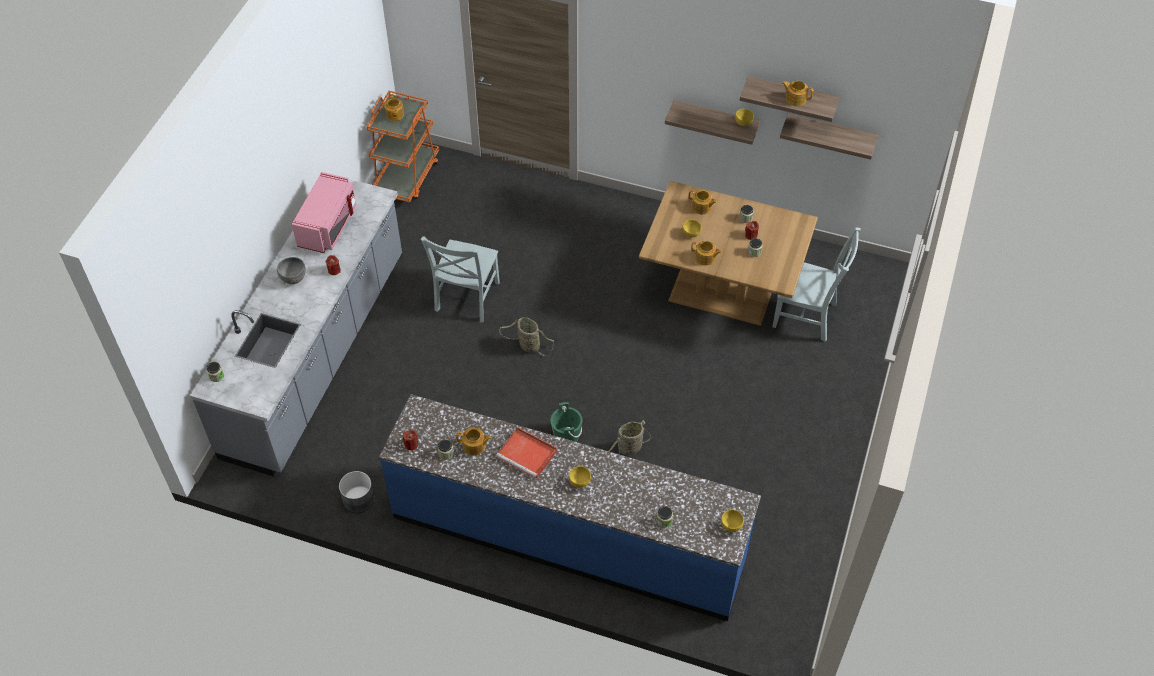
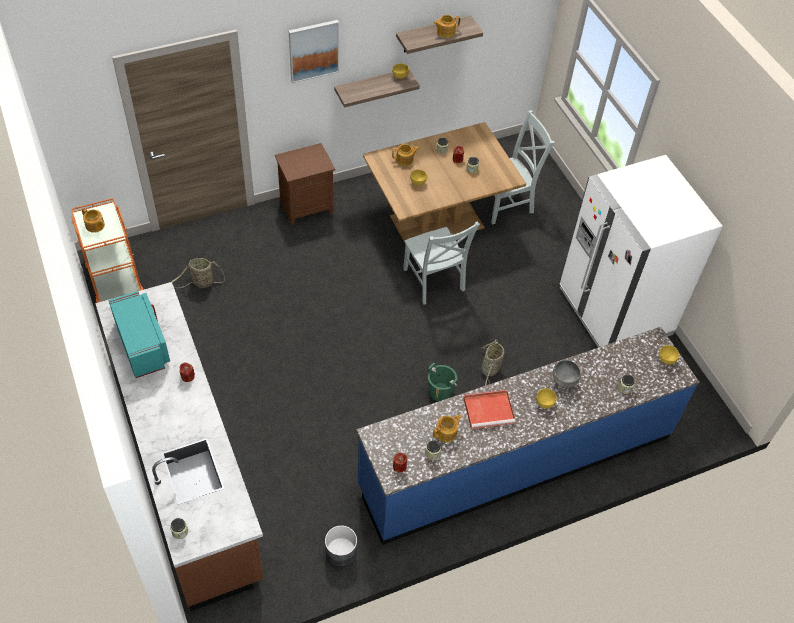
camera: 45 degrees left, 0 degrees up
grey counter [190,179,402,476] -> brown counter [95,282,264,611]
grey bowl [277,257,306,284] -> grey bowl moved to [553,360,581,388]
pink microwave [292,172,356,253] -> turquoise microwave [108,291,170,378]
grey chair [420,236,500,322] -> grey chair moved to [403,222,480,305]
basket [499,317,554,356] -> basket moved to [171,258,225,288]
teapot [691,241,722,266] -> none
shelf [780,113,878,160] -> none
none -> brown nightstand [275,143,335,225]
none -> picture [289,20,339,83]
none -> white fridge [559,155,723,348]

